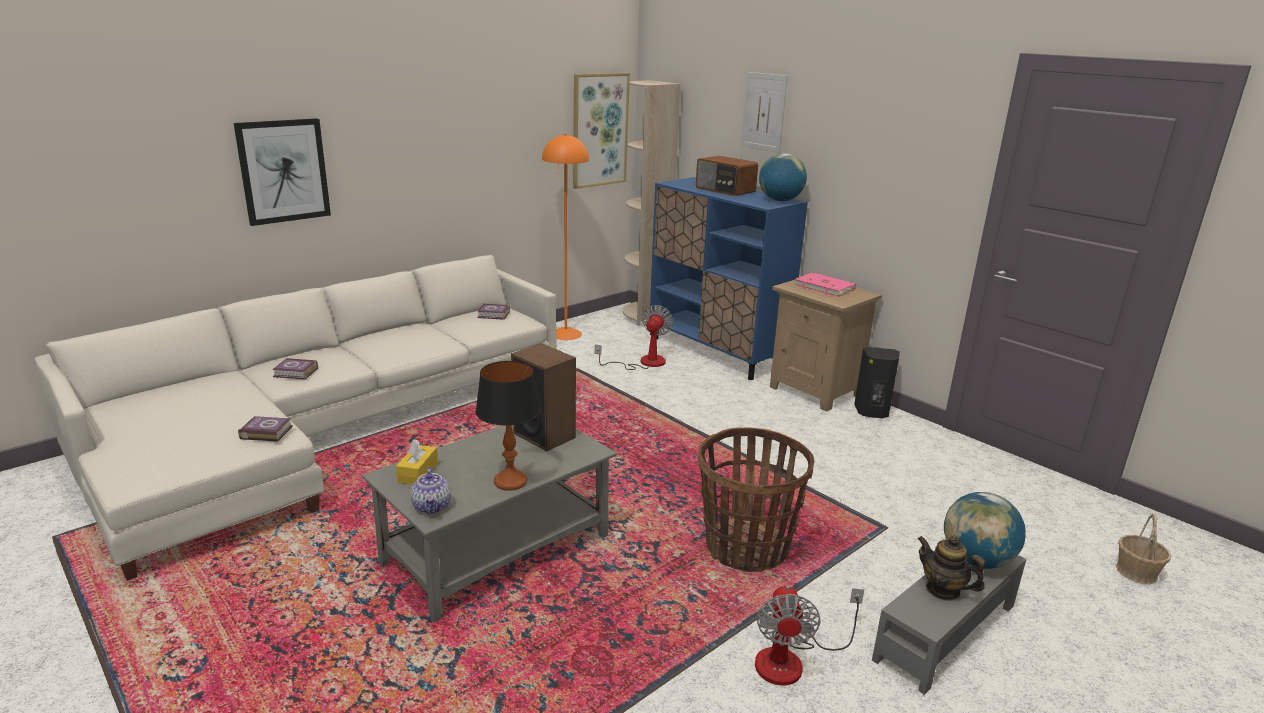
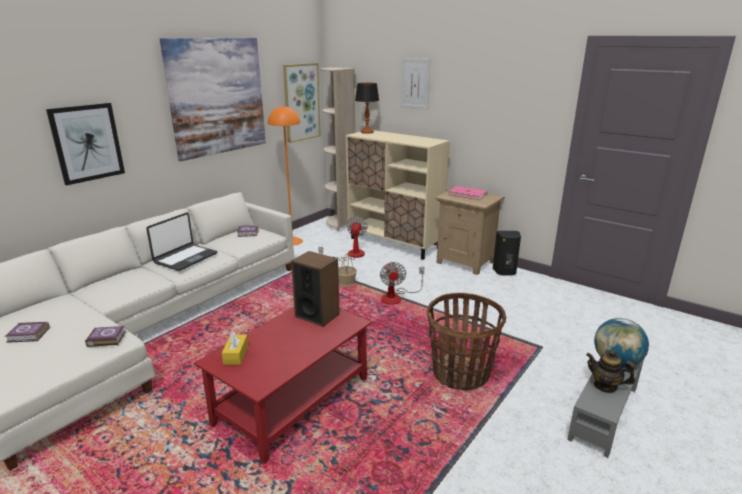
camera: 10 degrees left, 0 degrees up
book [272,358,318,379] -> book moved to [5,322,50,343]
grey coffee table [362,425,617,623] -> red coffee table [194,307,372,464]
teapot [410,467,451,514] -> none
table lamp [476,361,541,491] -> table lamp moved to [355,83,379,134]
blue cabinet [650,177,808,380] -> beige cabinet [346,130,450,260]
radio [696,156,758,196] -> none
fan [755,585,864,686] -> fan moved to [380,262,424,305]
globe [759,153,807,201] -> none
basket [1116,514,1171,584] -> basket moved to [338,253,357,287]
none -> laptop [146,212,218,271]
none -> picture [160,38,266,161]

